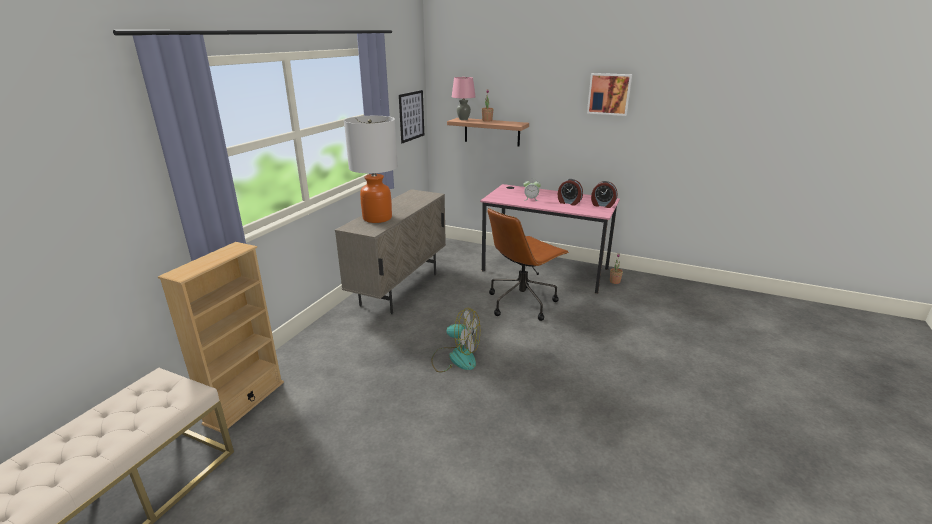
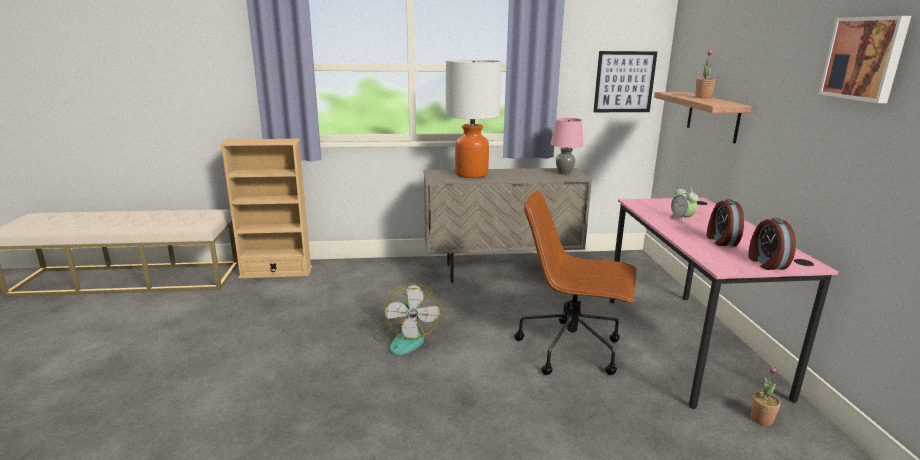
camera: 60 degrees right, 5 degrees down
pink table lamp [452,77,476,120] -> pink table lamp moved to [550,118,584,175]

